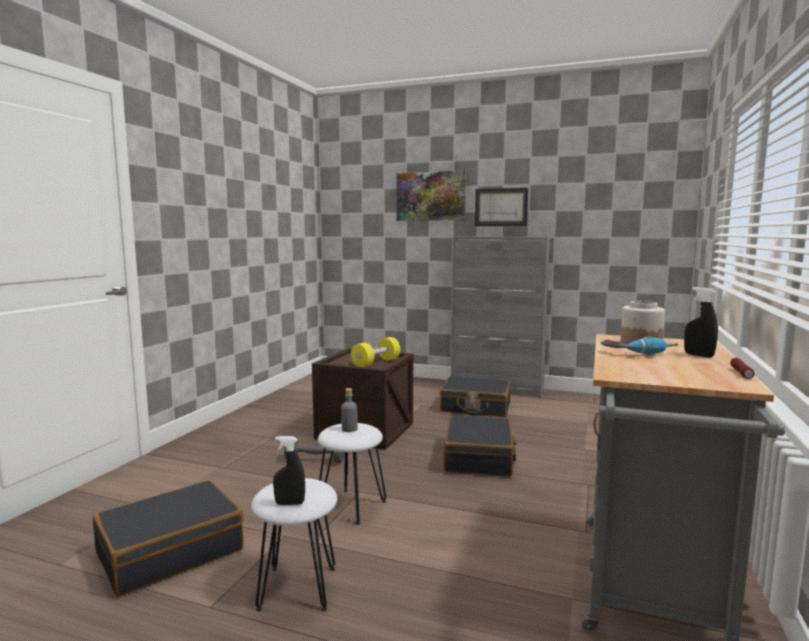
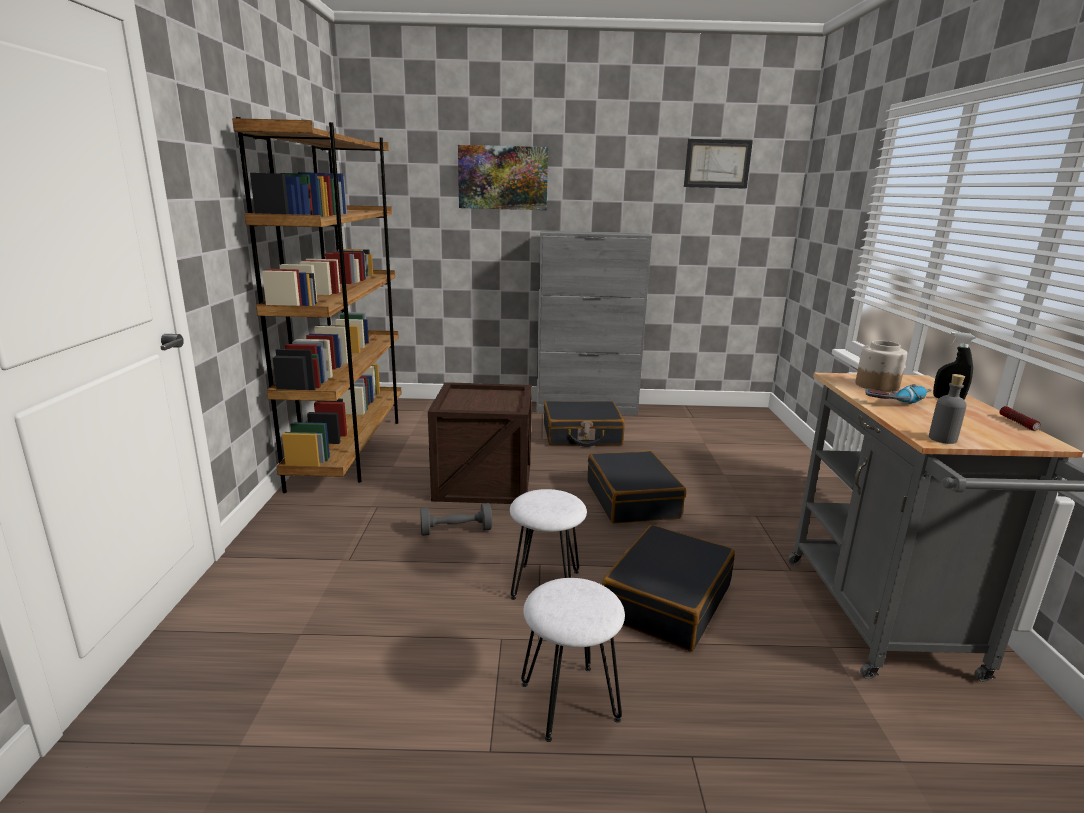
camera: 20 degrees left, 10 degrees up
black suitcase [92,480,244,597] -> black suitcase moved to [602,525,735,651]
black spray bottle [273,436,305,505] -> none
grey bottle [341,388,358,432] -> grey bottle moved to [929,374,967,444]
yellow dumbbell [351,337,400,367] -> none
picture [475,188,528,226] -> picture moved to [684,139,753,189]
none -> brown bookcase [232,117,402,493]

